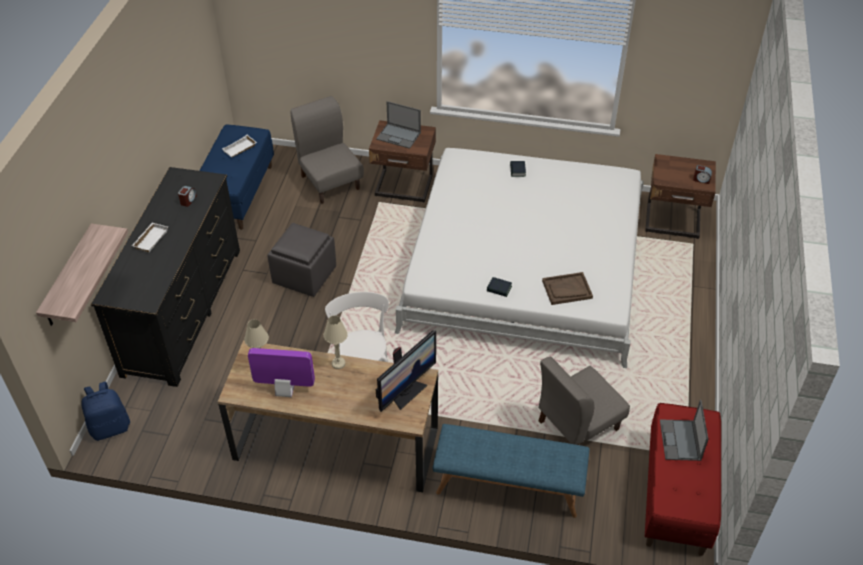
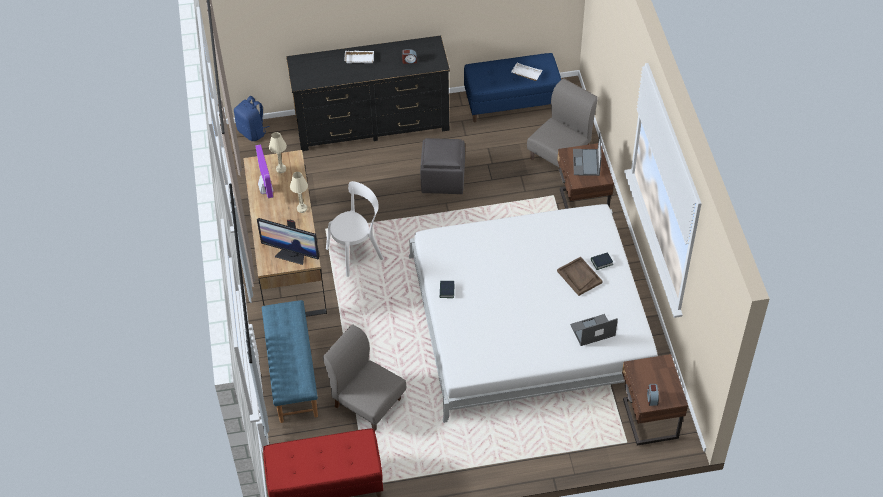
camera: 70 degrees right, 5 degrees up
shelf [36,223,128,326] -> none
brown tray [542,272,593,305] -> brown tray moved to [557,257,603,296]
laptop [660,400,708,461] -> laptop moved to [570,314,618,346]

